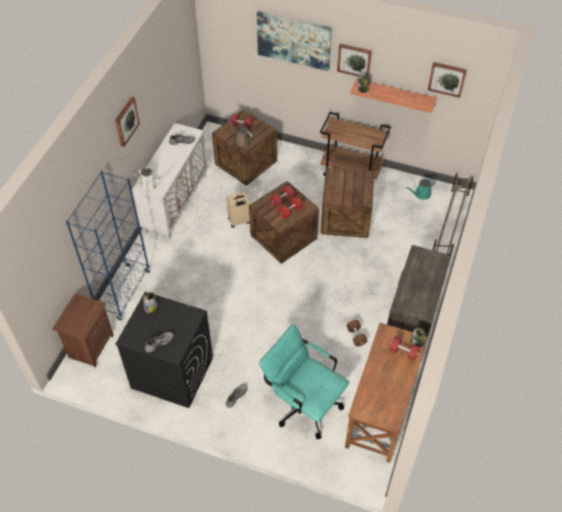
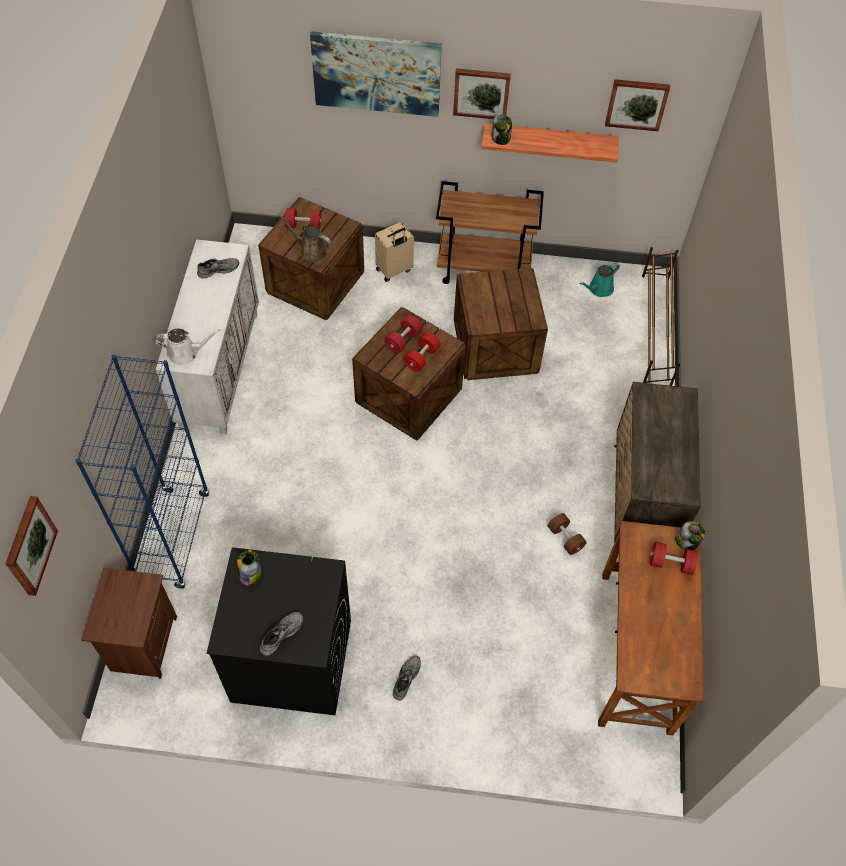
camera: 15 degrees left, 5 degrees up
picture [115,97,140,147] -> picture moved to [6,496,58,596]
beige suitcase [226,191,251,228] -> beige suitcase moved to [375,222,414,282]
turquoise office chair [259,324,349,439] -> none

